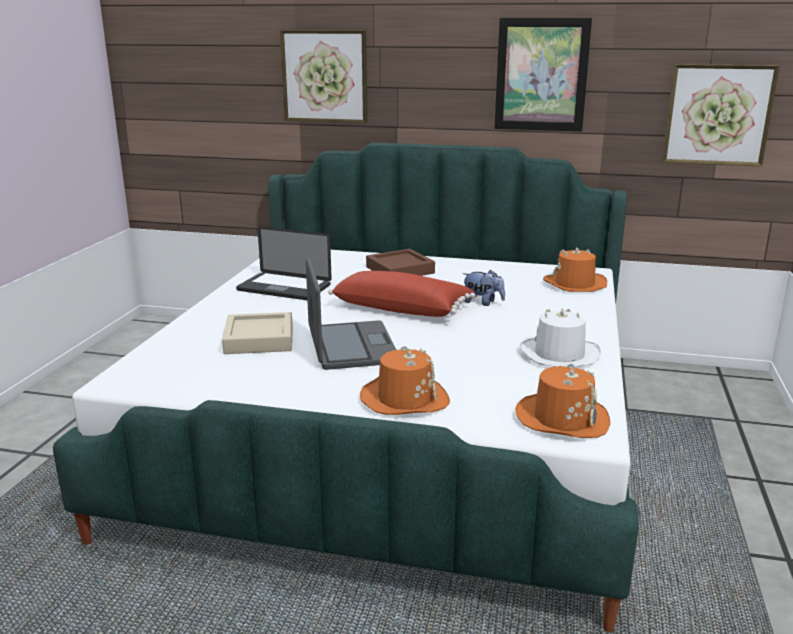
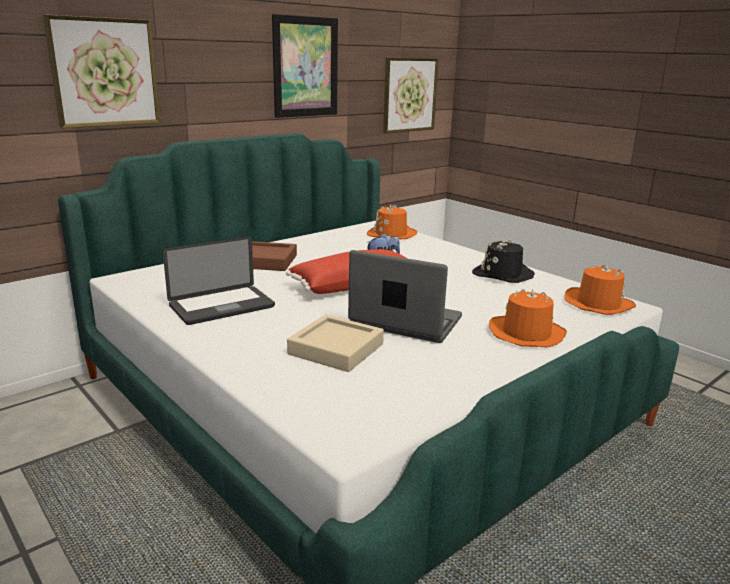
camera: 55 degrees left, 0 degrees up
white hat [520,308,601,367] -> black hat [472,240,535,283]

